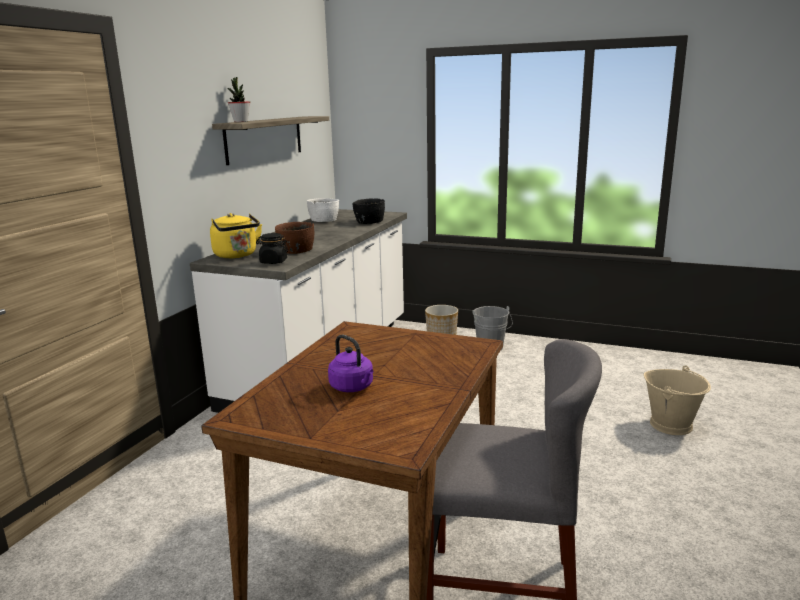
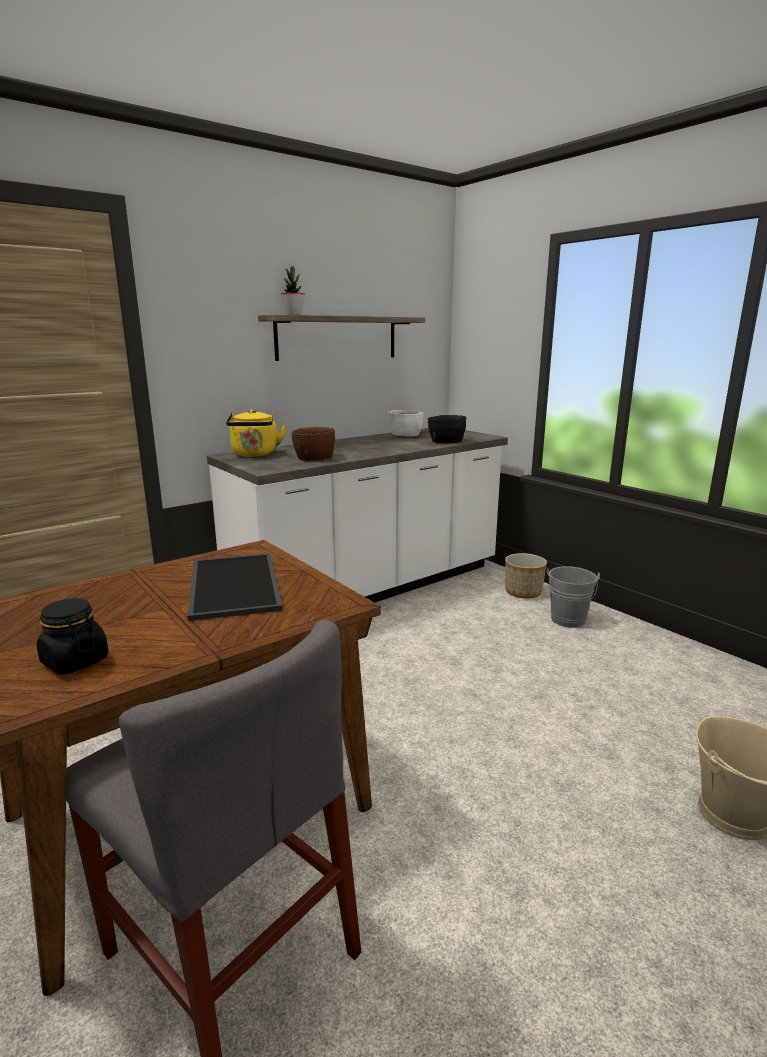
camera: 30 degrees right, 0 degrees up
black jar [256,233,288,264] -> black jar moved to [37,598,109,675]
purple kettle [328,335,373,392] -> none
none -> tray [187,553,282,621]

